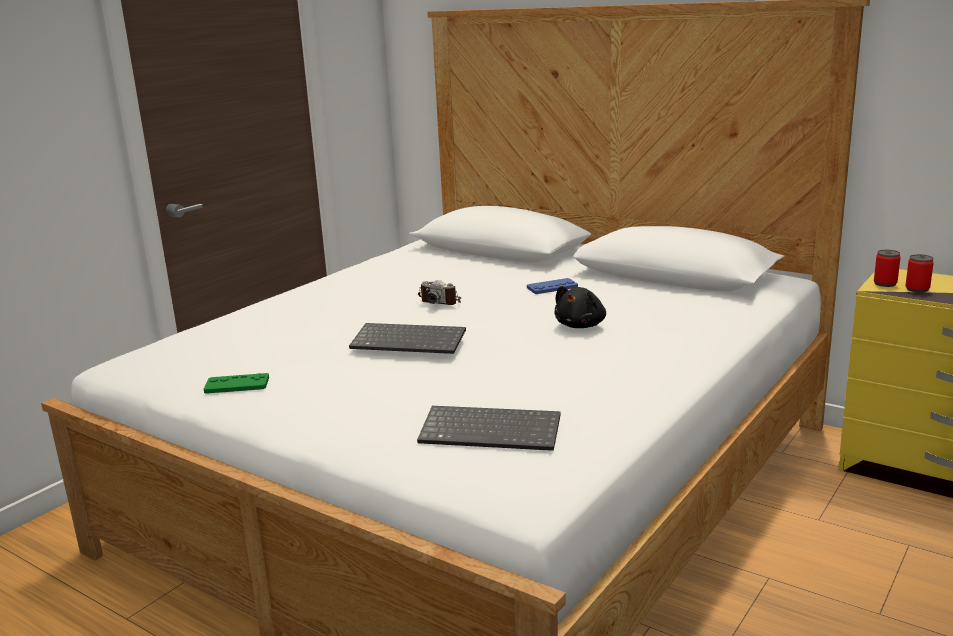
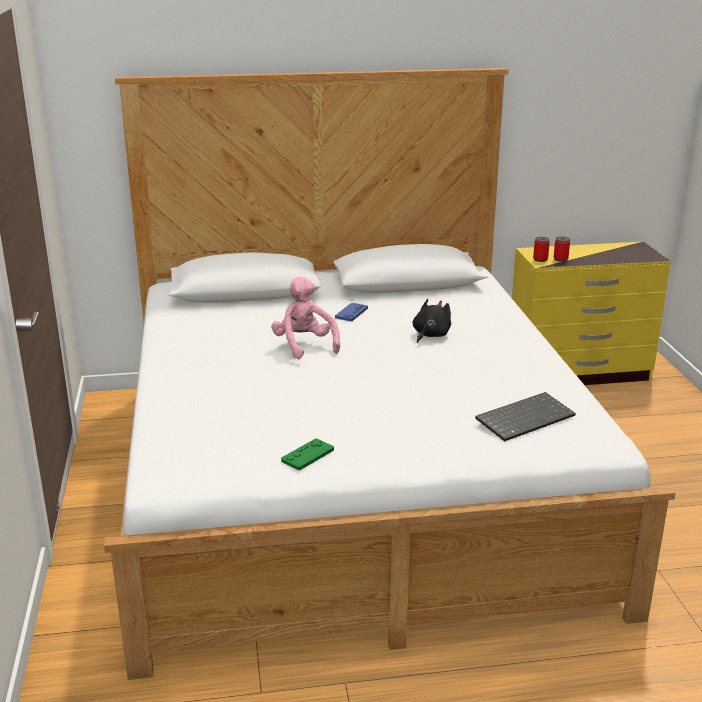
camera: 45 degrees left, 5 degrees up
keyboard [349,323,466,354] -> none
camera [418,280,461,305] -> pink plush toy [271,277,340,360]
black plush toy [554,286,606,328] -> black plush toy turned 135 degrees counterclockwise [413,299,451,344]

